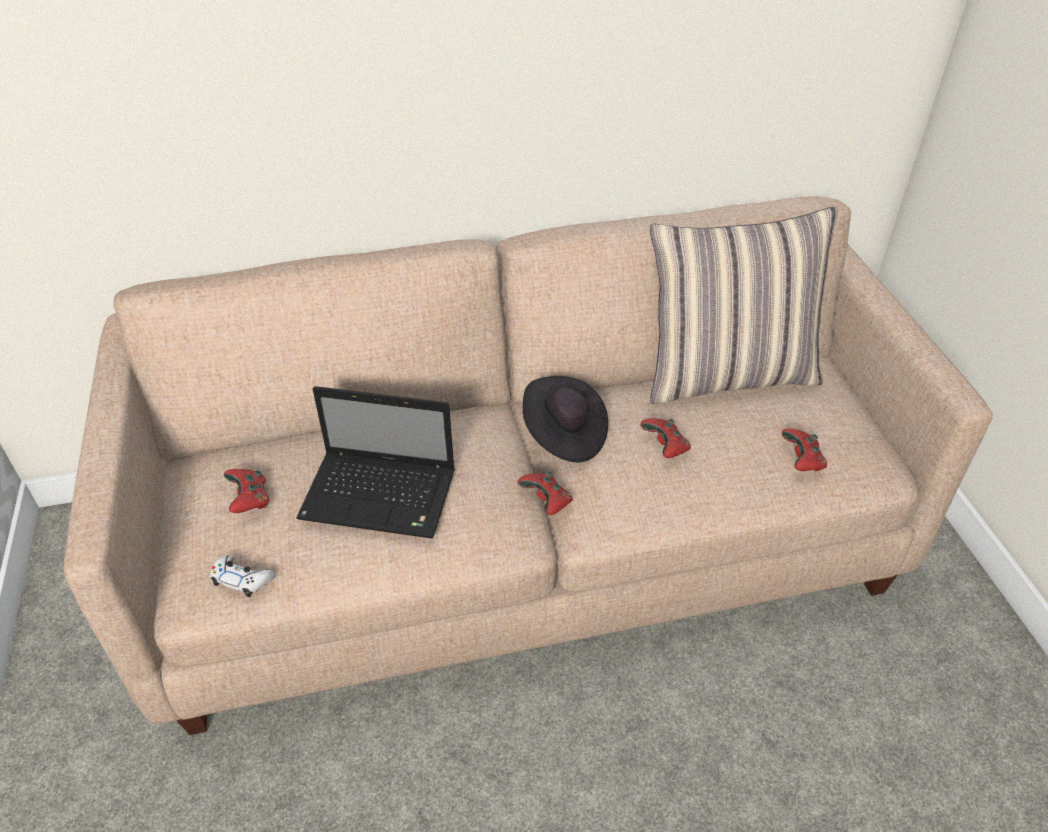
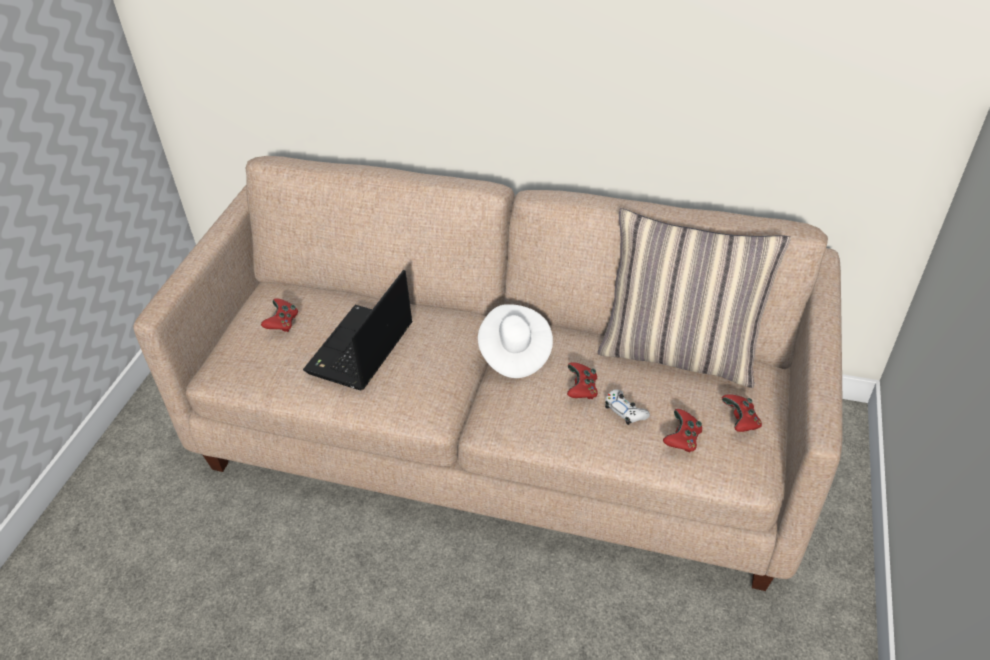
camera: 30 degrees right, 0 degrees up
white game controller [210,555,275,597] -> white game controller moved to [605,389,650,425]
laptop [296,386,455,538] -> laptop turned 75 degrees clockwise [303,270,413,390]
red game controller [518,471,573,515] -> red game controller moved to [722,394,762,432]
black hat [523,376,608,463] -> white hat [478,304,553,378]

